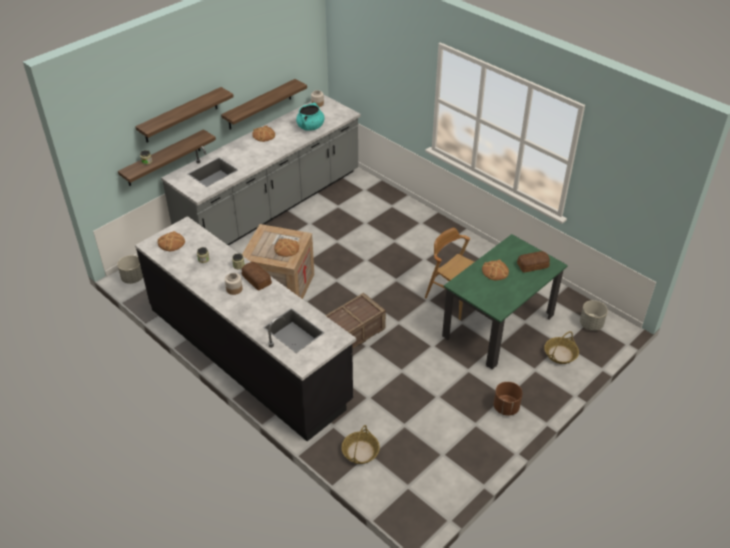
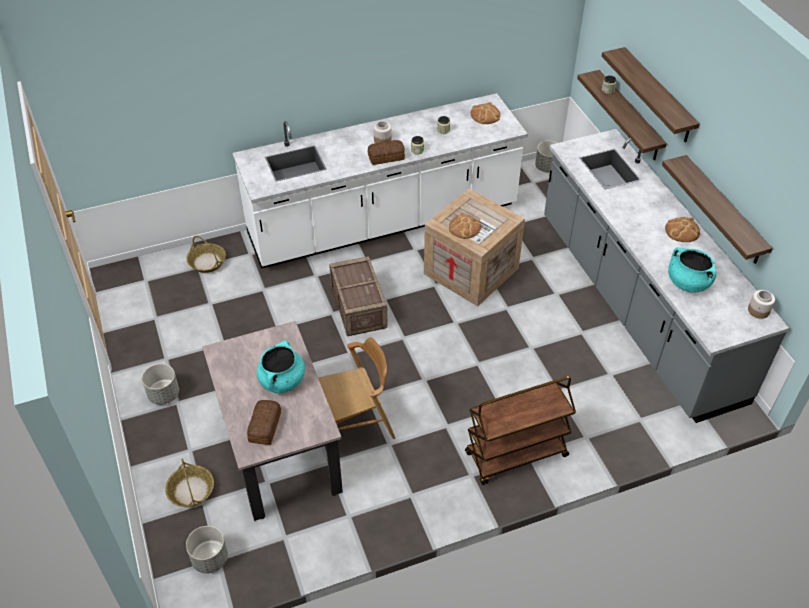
camera: 115 degrees right, 5 degrees up
black counter [135,216,356,441] -> white counter [232,93,528,269]
green dining table [442,234,568,369] -> beige dining table [202,321,343,521]
bread [482,259,509,280] -> turquoise cooking pot [257,341,305,394]
brown planter [494,382,523,416] -> grey planter [142,364,179,405]
none -> brown cart [465,376,576,485]

